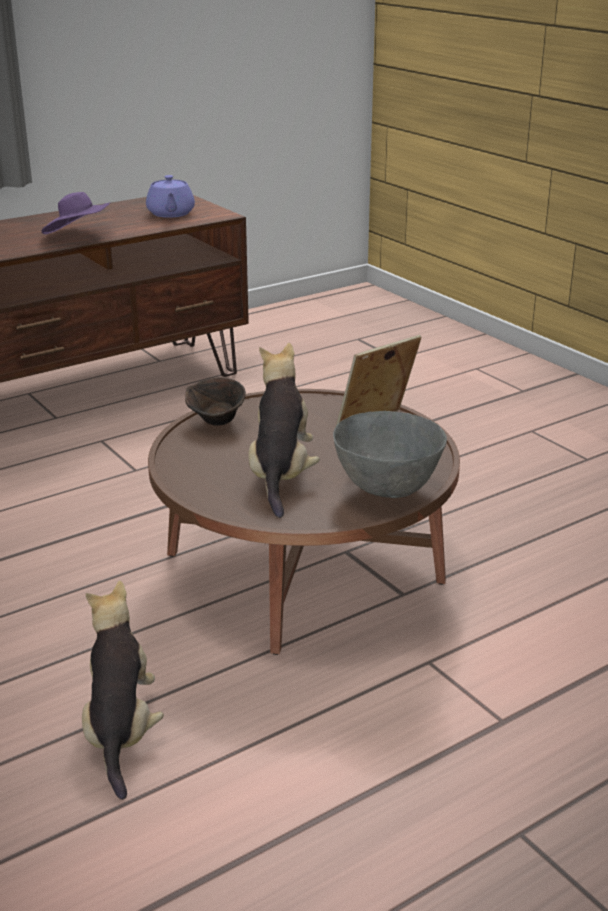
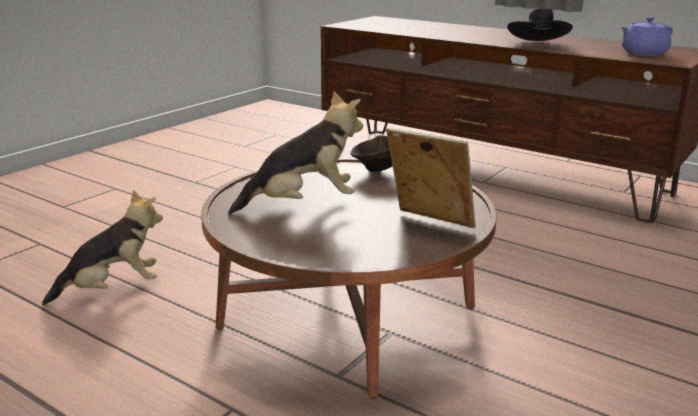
camera: 70 degrees right, 5 degrees down
purple hat [41,192,110,234] -> black hat [508,8,573,41]
grey bowl [333,411,447,498] -> none

